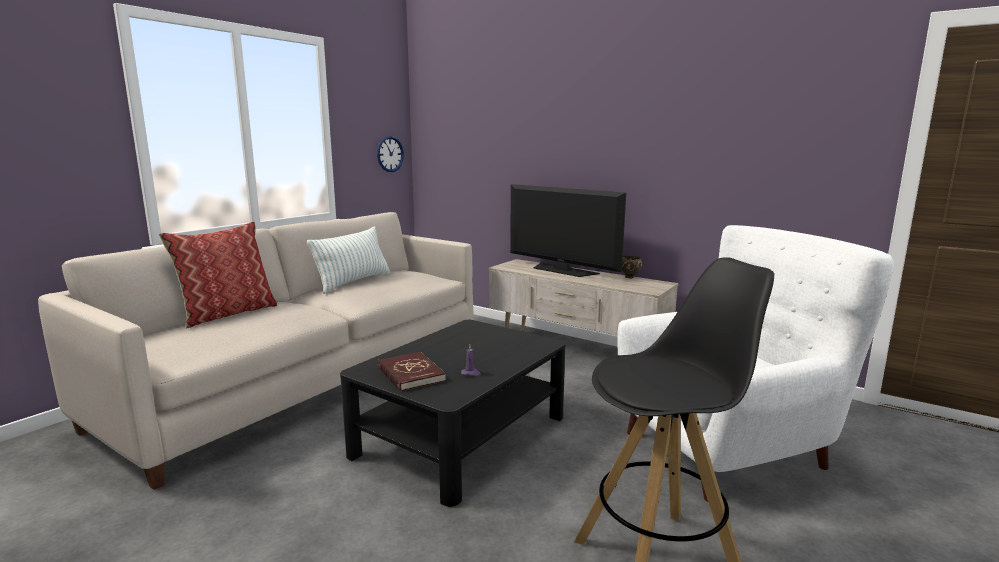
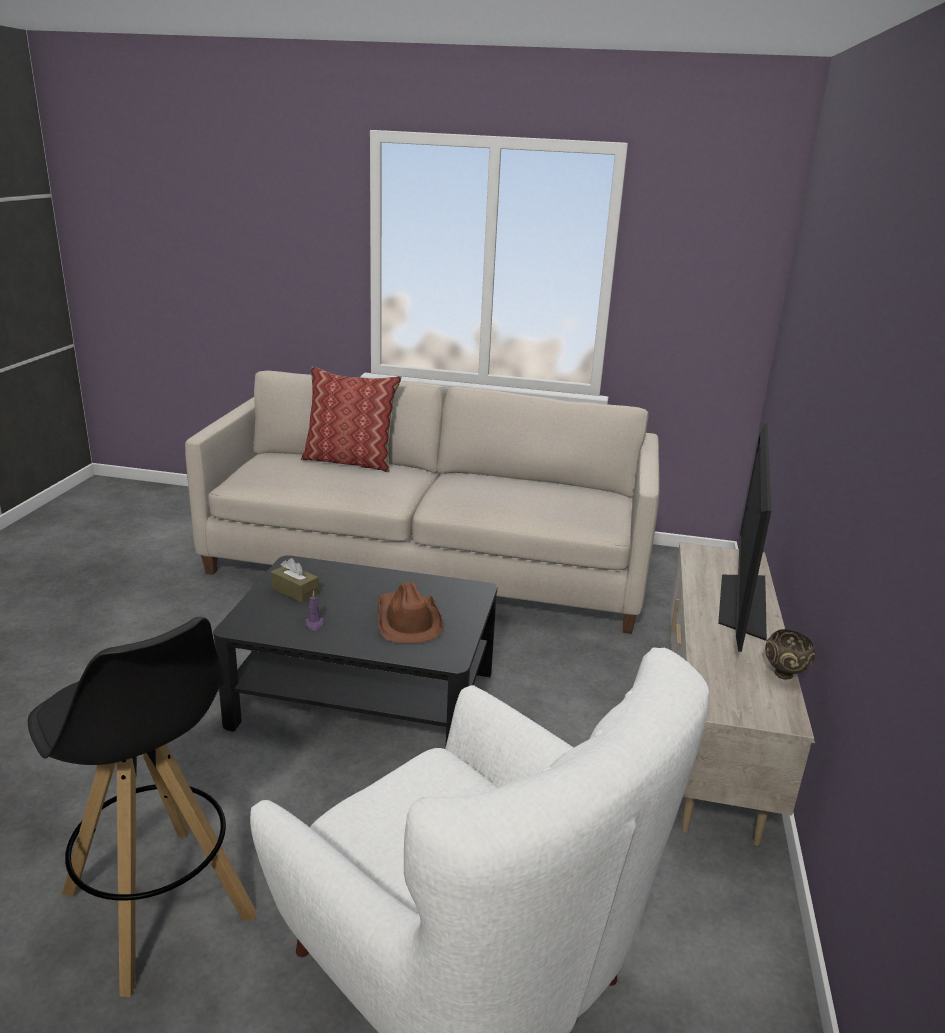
camera: 65 degrees right, 10 degrees up
pillow [307,226,390,294] -> none
wall clock [377,136,404,172] -> none
red book [378,352,446,391] -> brown tissue box [271,558,319,602]
none -> brown hat [378,582,443,643]

